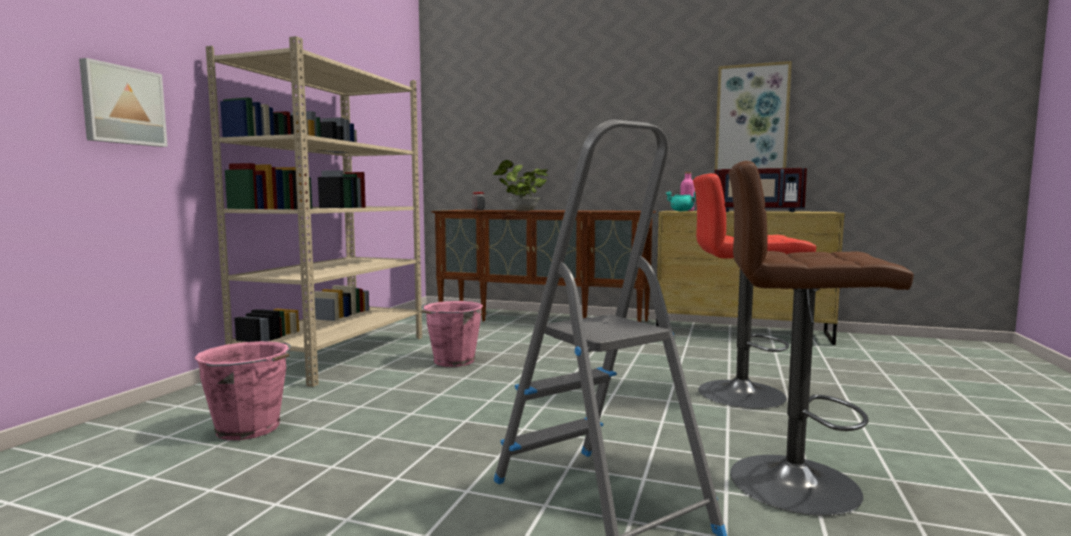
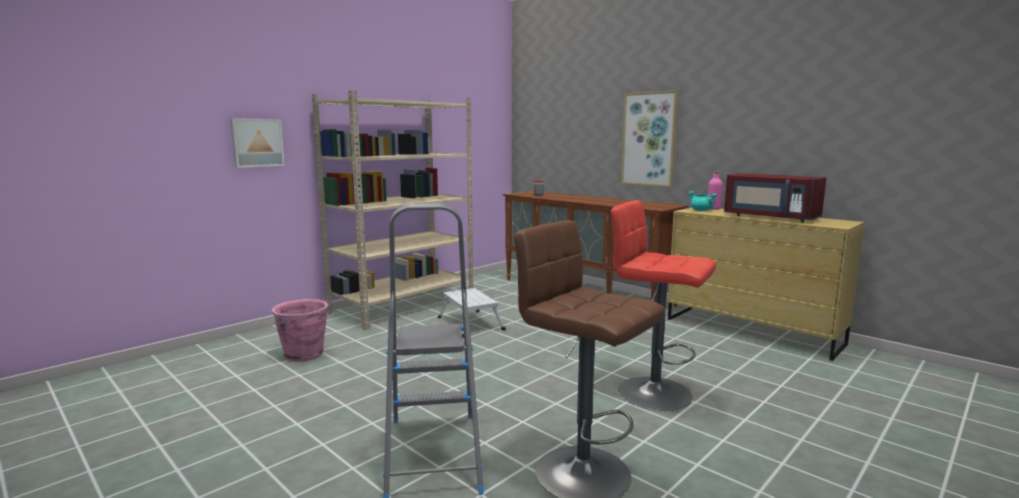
camera: 25 degrees right, 5 degrees up
pink bucket [421,301,483,367] -> white step ladder [437,288,506,337]
potted plant [492,160,548,211] -> none
picture [715,61,792,170] -> picture moved to [621,90,678,187]

